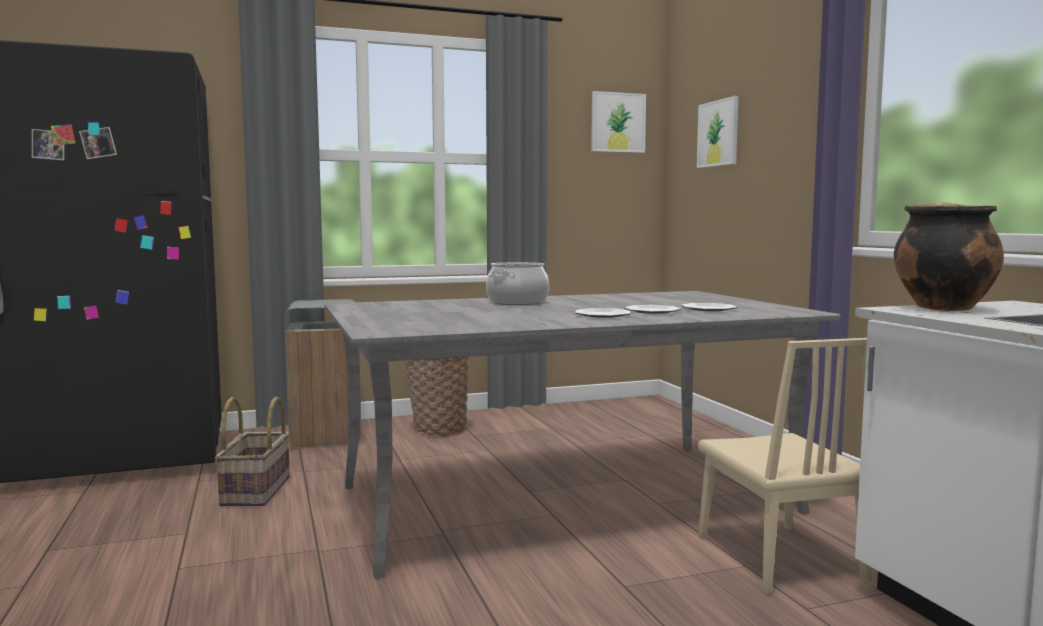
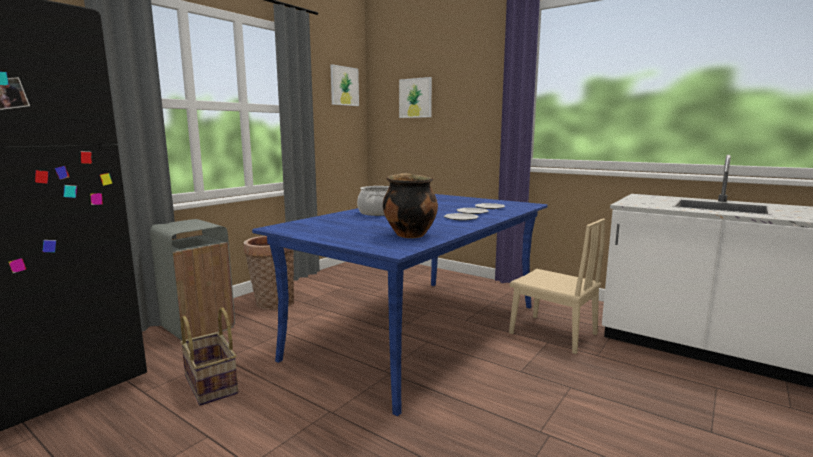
camera: 35 degrees left, 5 degrees up
grey dining table [325,291,840,579] -> blue dining table [252,194,548,416]
cooking pot [894,203,1004,311] -> cooking pot moved to [383,173,438,238]

